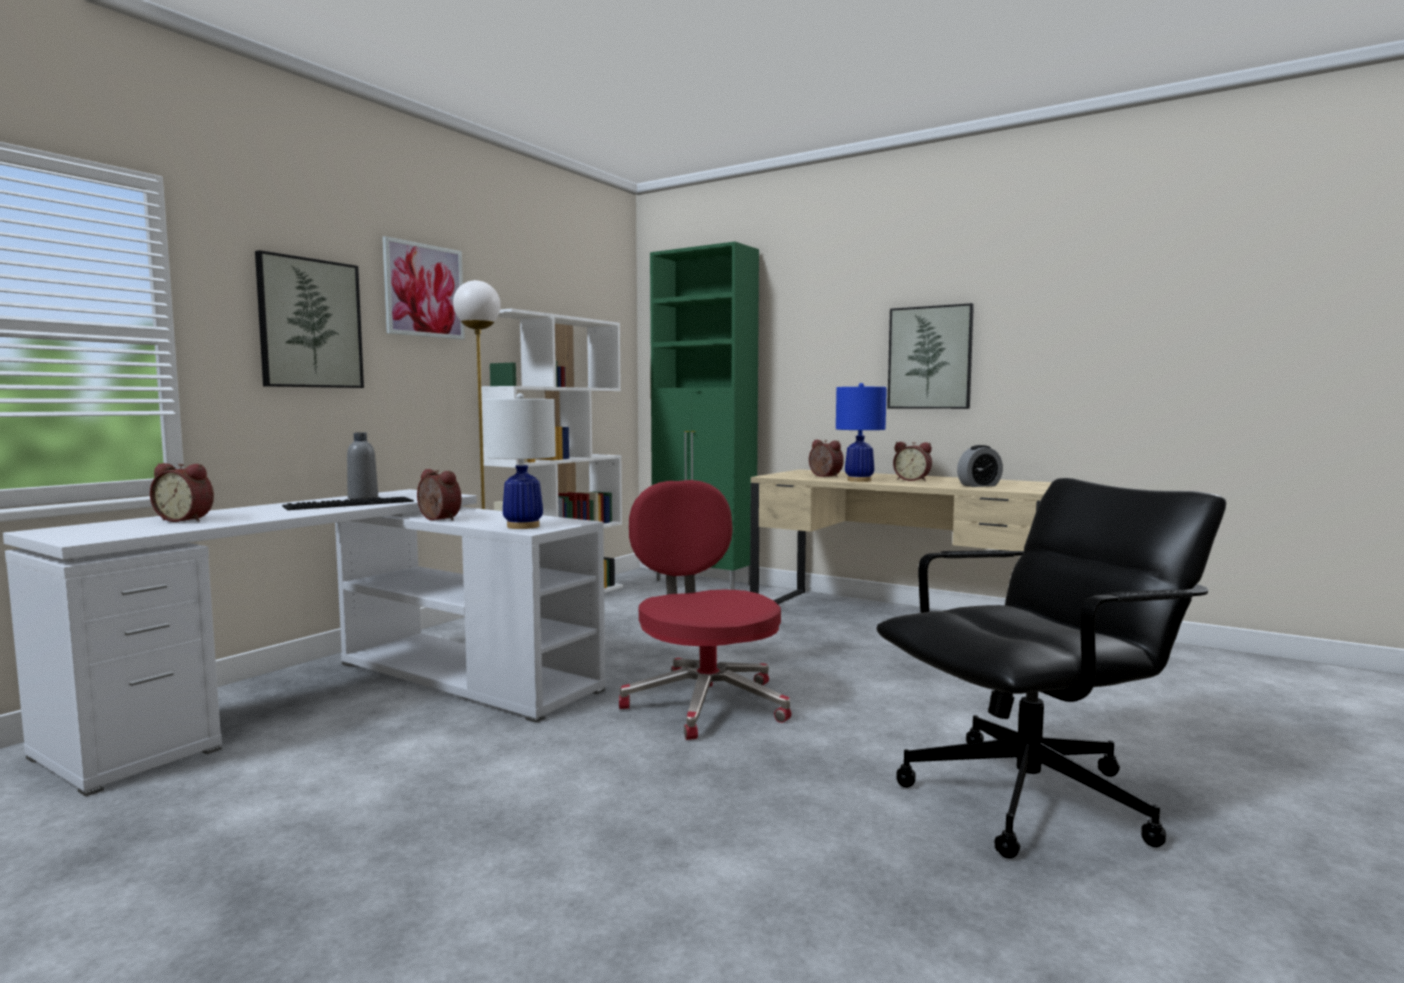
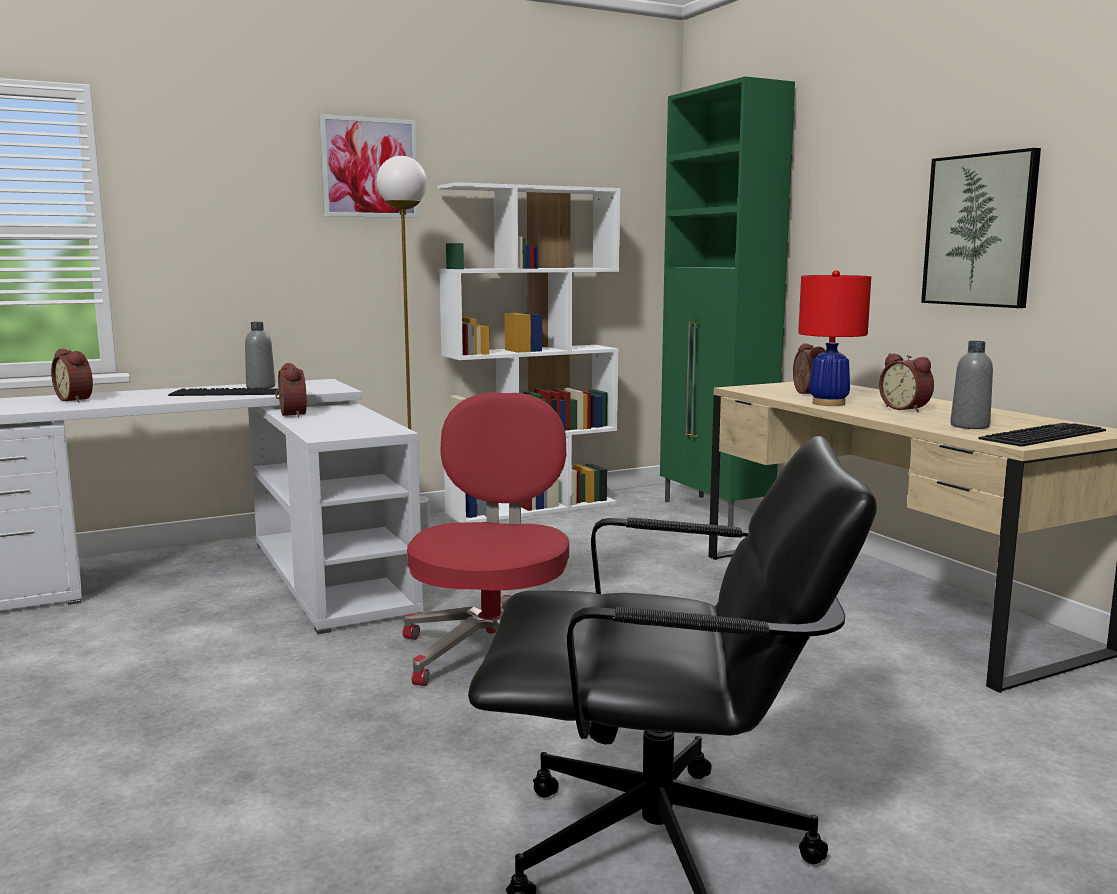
camera: 30 degrees right, 5 degrees up
picture [255,250,364,388] -> none
white table lamp [485,393,556,529] -> none
blue table lamp [836,383,887,482] -> red table lamp [798,270,871,406]
alarm clock [957,445,1003,487] -> grey bottle [950,341,993,429]
none -> keyboard [979,423,1106,447]

